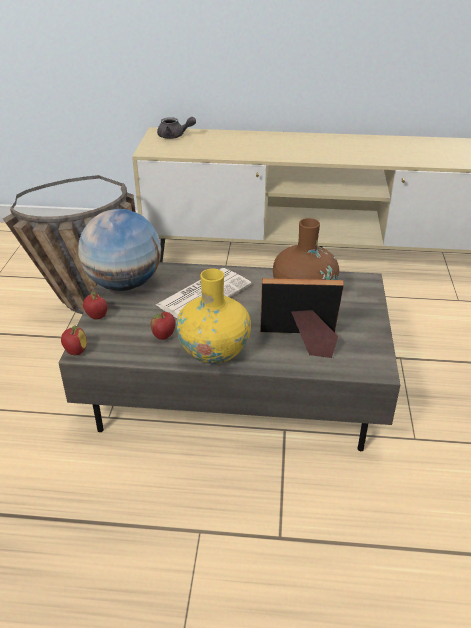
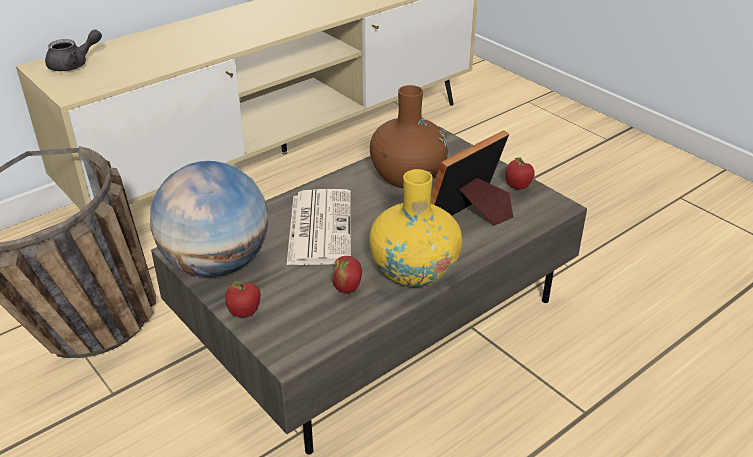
camera: 45 degrees left, 0 degrees up
apple [61,326,87,355] -> apple moved to [505,157,535,190]

